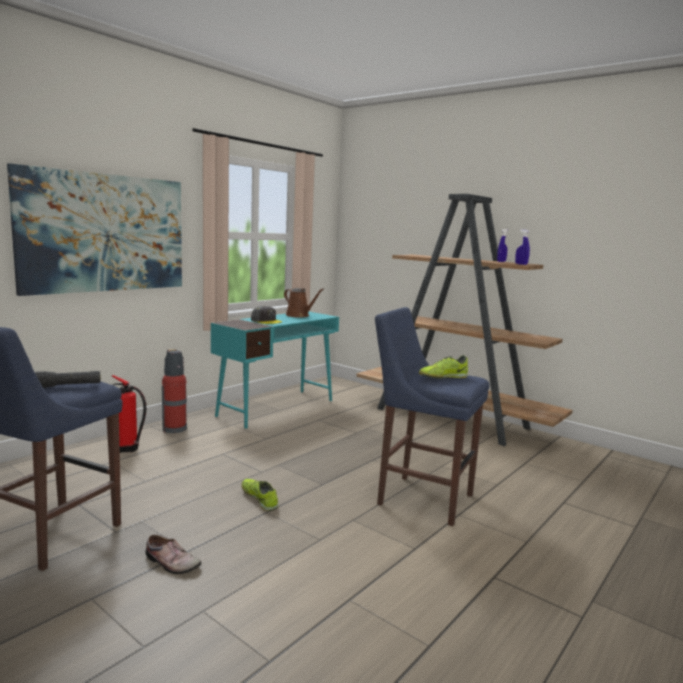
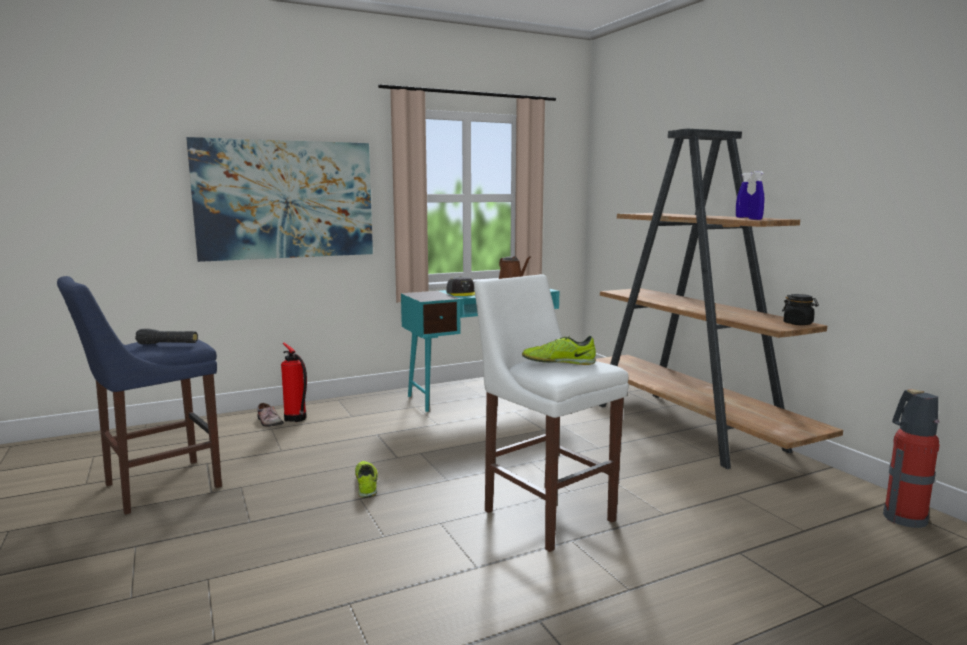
camera: 25 degrees right, 0 degrees up
shoe [146,534,202,574] -> shoe moved to [257,403,284,427]
fire extinguisher [162,349,187,433] -> fire extinguisher moved to [883,389,940,528]
blue stool [375,307,489,526] -> white stool [474,274,629,552]
none -> black jar [782,294,819,325]

